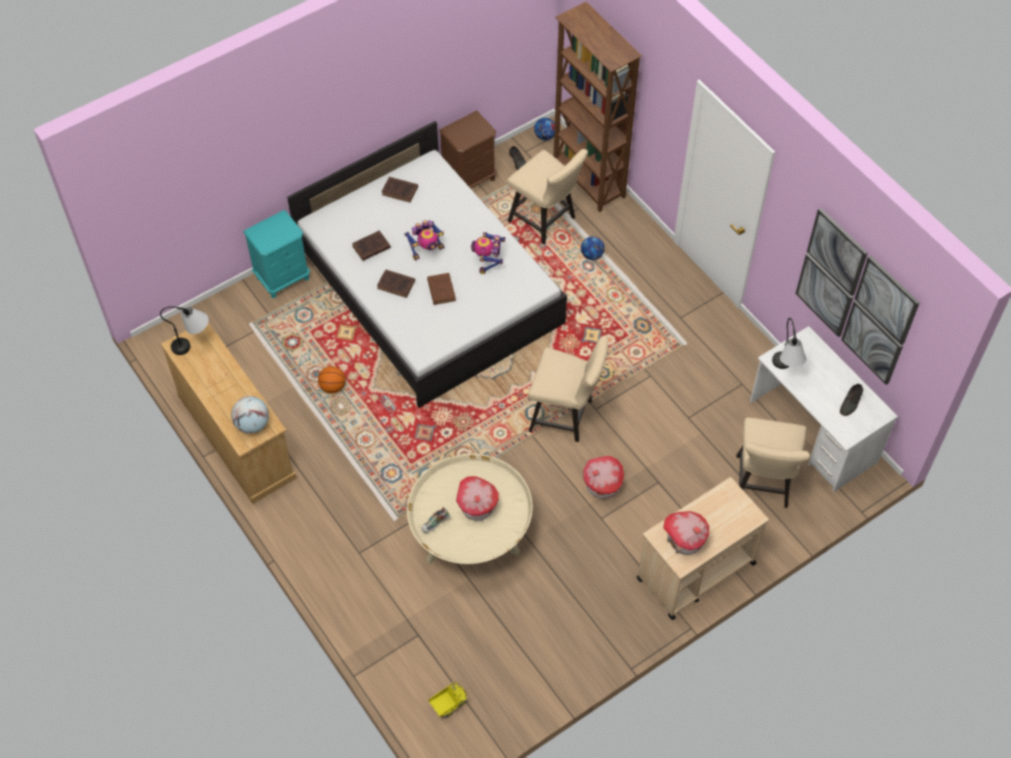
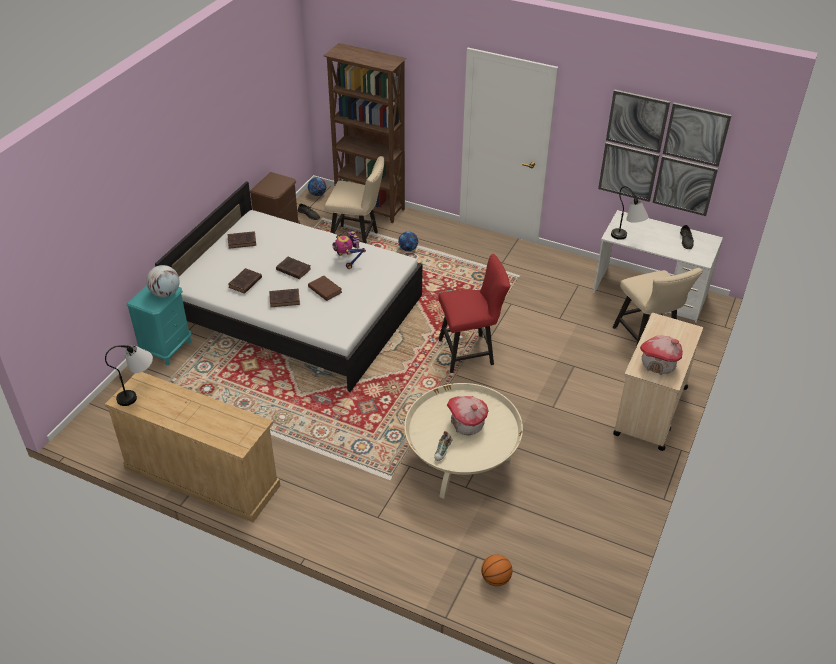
camera: 30 degrees left, 15 degrees down
globe [231,396,269,434] -> globe moved to [146,265,180,297]
basketball [318,366,346,394] -> basketball moved to [481,554,512,586]
toy robot [404,220,444,261] -> brown book [276,257,311,279]
toy truck [429,682,467,718] -> none
beige chair [528,336,608,442] -> red chair [439,254,510,373]
toy house [583,456,624,499] -> none

